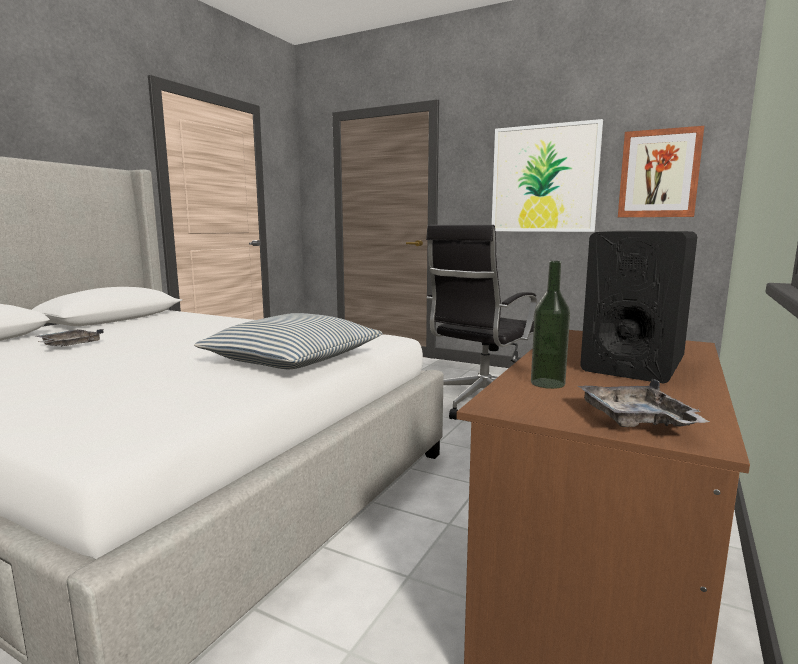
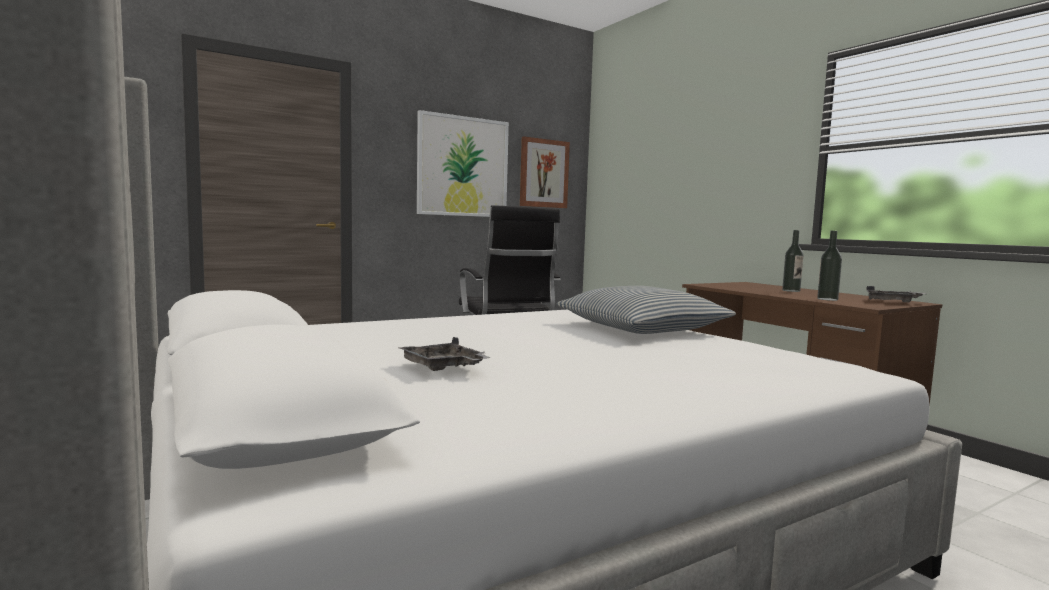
camera: 60 degrees left, 5 degrees down
black speaker [580,231,697,384] -> bottle [782,230,803,292]

